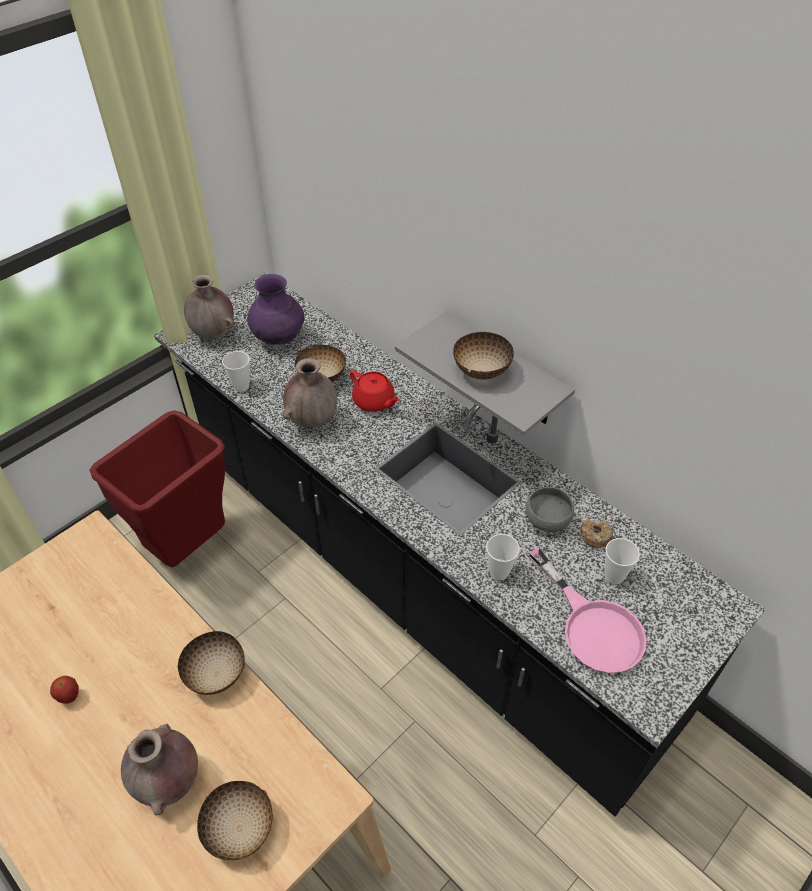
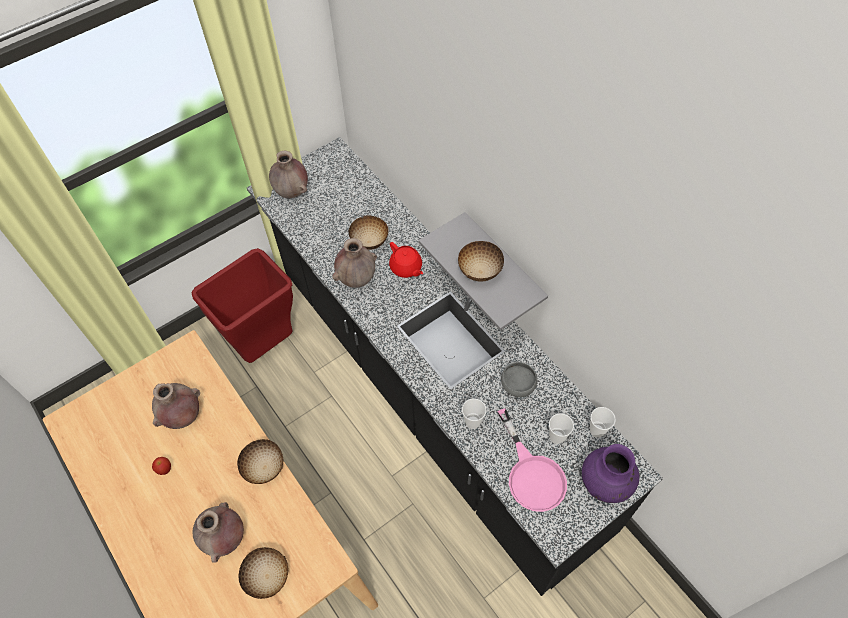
camera: 10 degrees right, 10 degrees up
cup [222,351,250,392] -> cup moved to [590,407,616,438]
purple vase [247,274,304,345] -> purple vase moved to [582,444,640,503]
donut [580,518,613,548] -> none
none -> brown vase [152,383,200,429]

